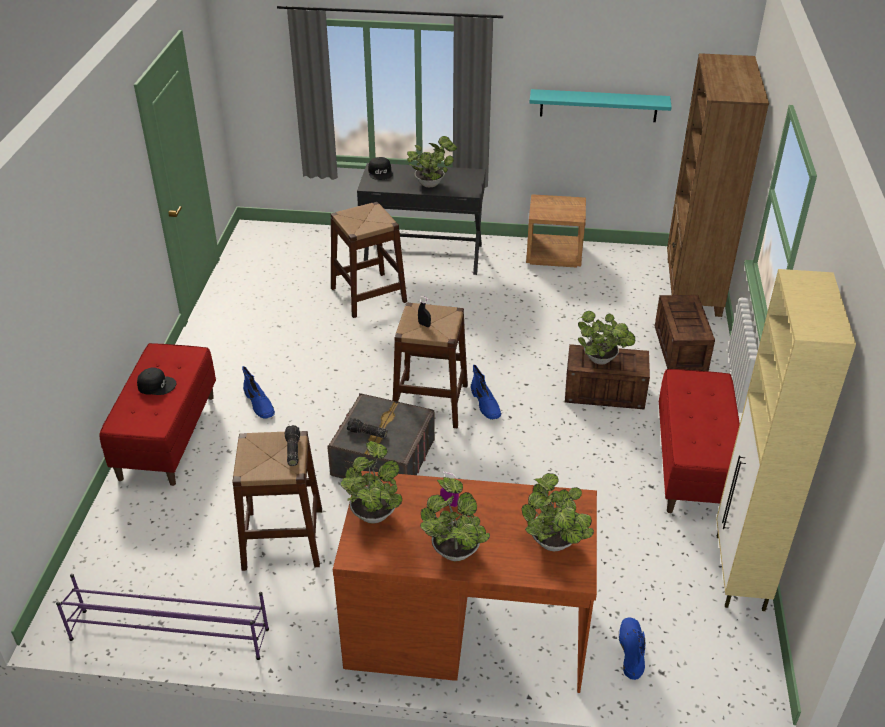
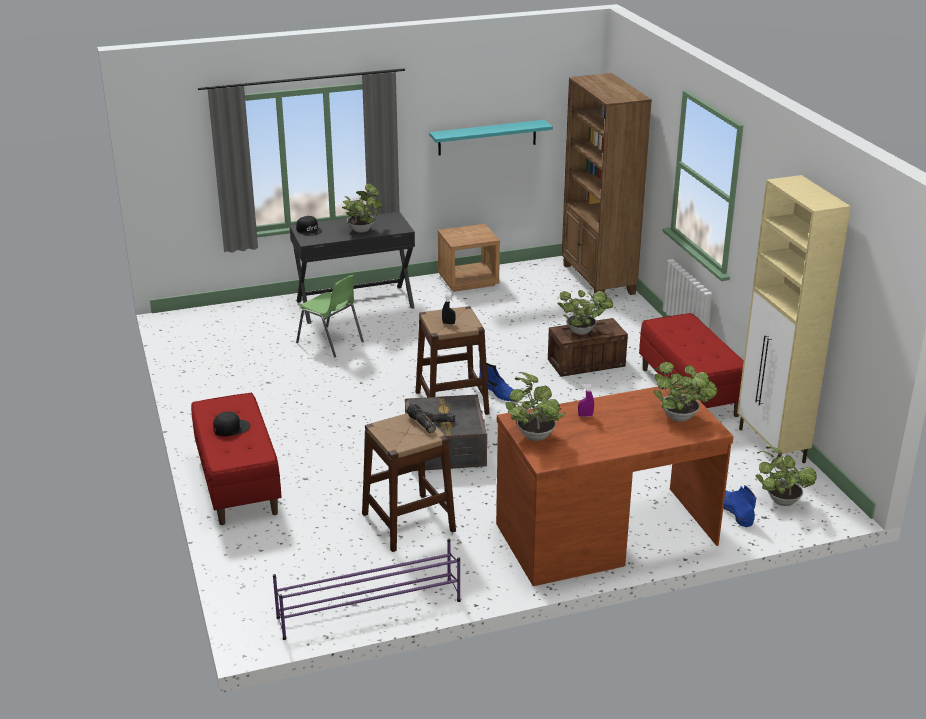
camera: 25 degrees left, 10 degrees down
blue boot [242,366,275,419] -> none
brown stool [331,202,407,318] -> green chair [296,275,364,357]
potted plant [420,477,490,561] -> potted plant moved to [756,446,817,506]
crate [655,295,715,371] -> none

